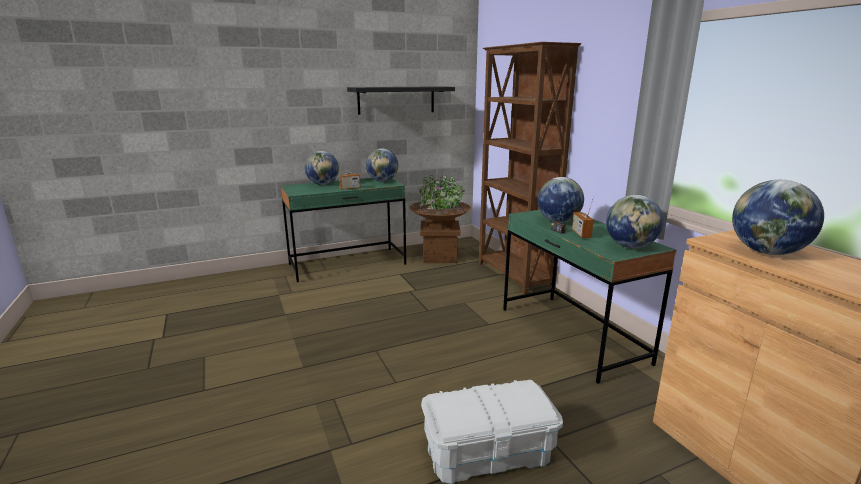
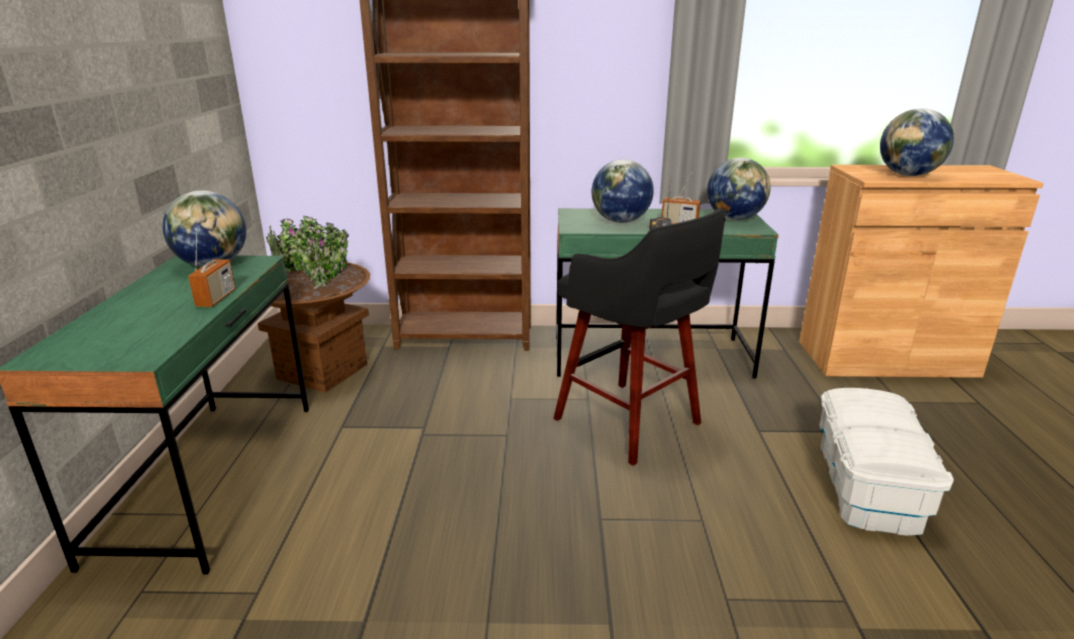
camera: 65 degrees left, 5 degrees up
globe [305,151,339,185] -> none
black shelf [347,86,455,115] -> none
none -> black stool [554,209,725,466]

